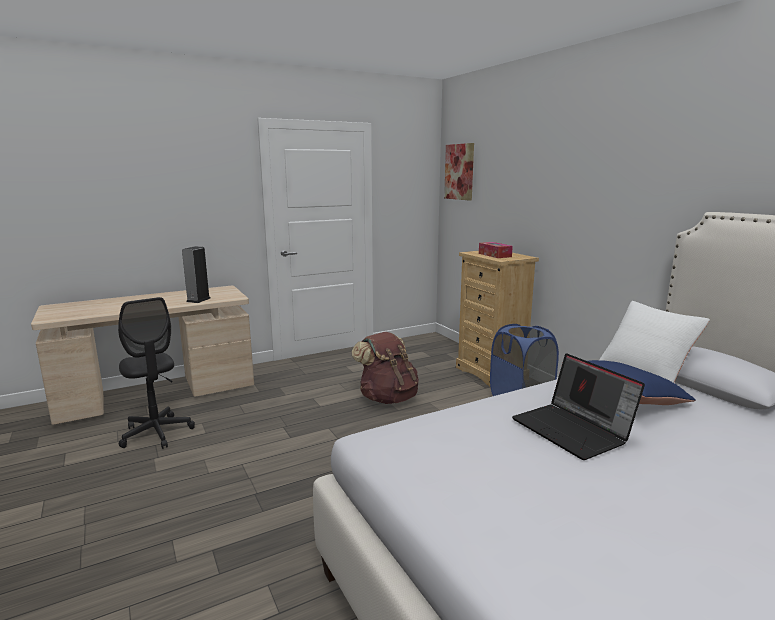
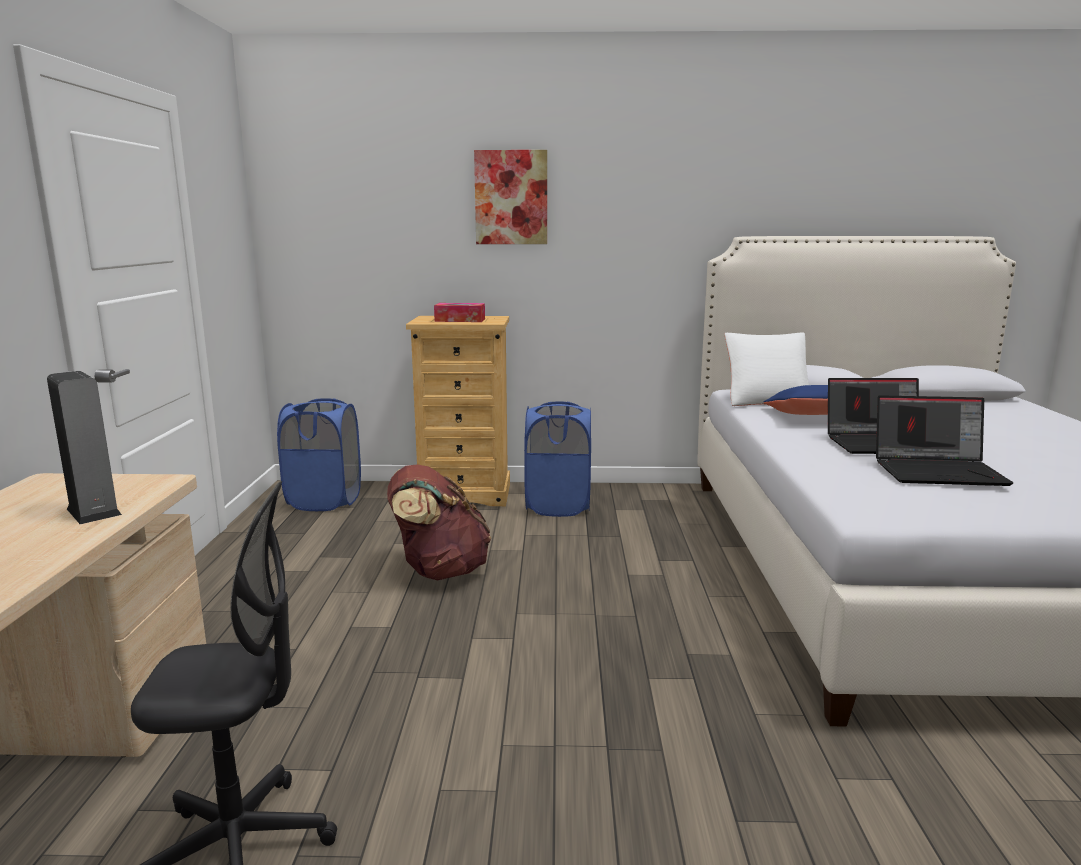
camera: 60 degrees left, 0 degrees up
picture [444,143,474,201] -> picture moved to [474,150,547,244]
none -> blue laundry basket [277,398,361,511]
none -> laptop [876,395,1013,486]

